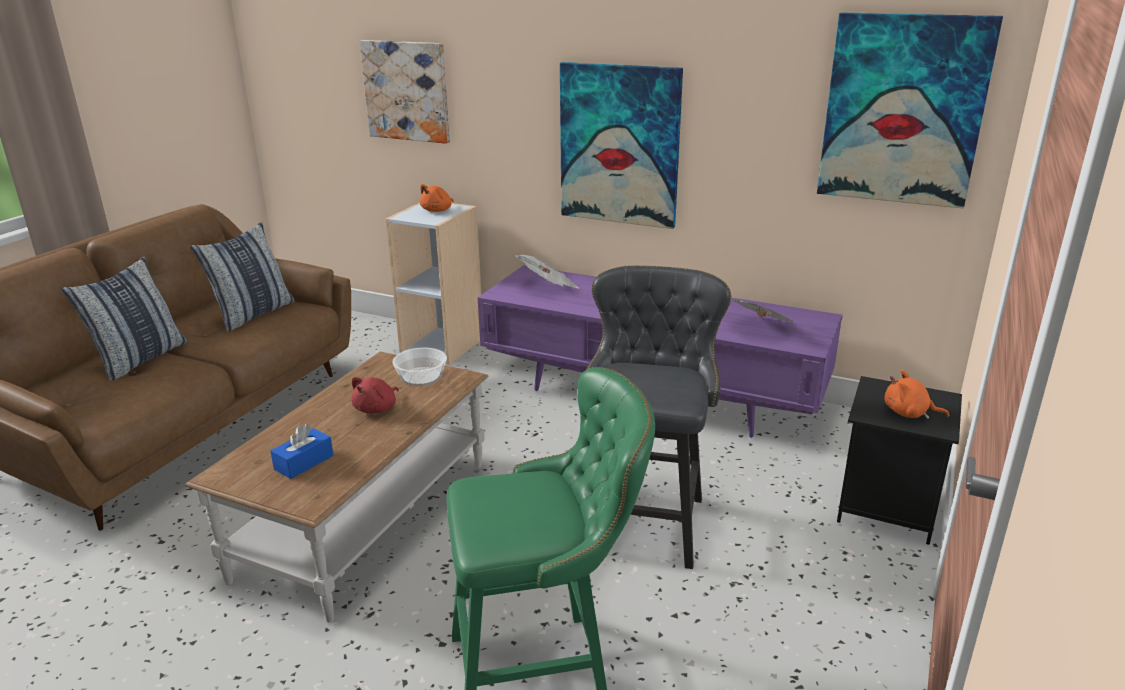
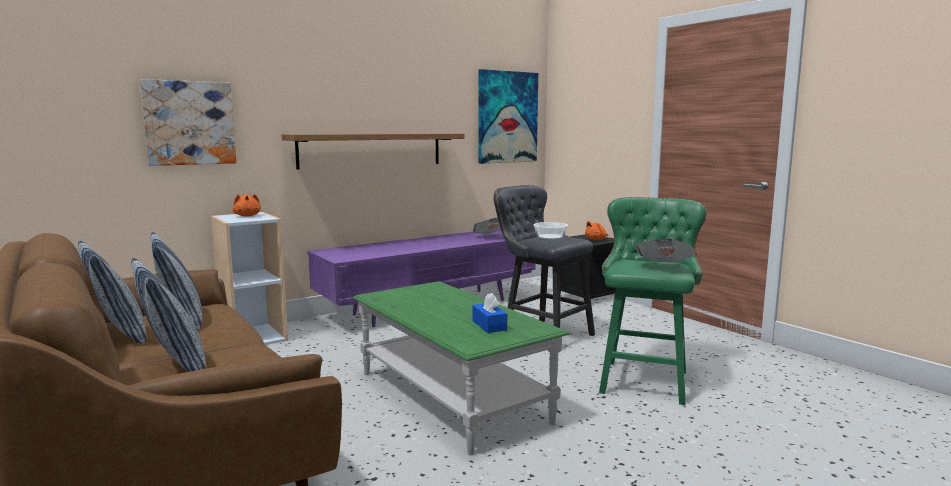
camera: 60 degrees left, 15 degrees down
brown coffee table [185,351,489,623] -> green coffee table [353,281,569,455]
red plush toy [351,377,399,413] -> none
bowl [392,348,447,386] -> bowl moved to [533,222,568,239]
newspaper [515,255,580,289] -> newspaper moved to [634,238,697,262]
picture [560,62,683,229] -> shelf [282,133,465,169]
none -> pillow [78,241,146,344]

